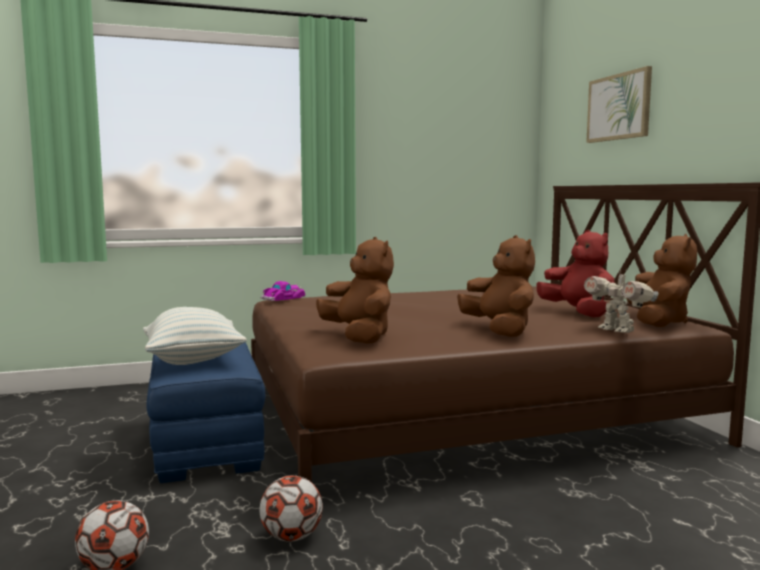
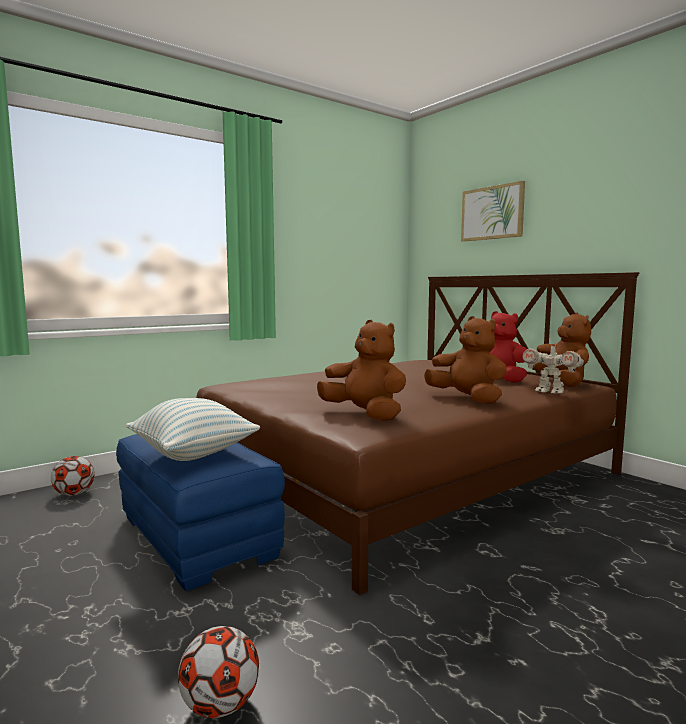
camera: 20 degrees left, 0 degrees up
football [260,475,323,542] -> football moved to [51,456,95,496]
toy car [261,281,305,301] -> none

